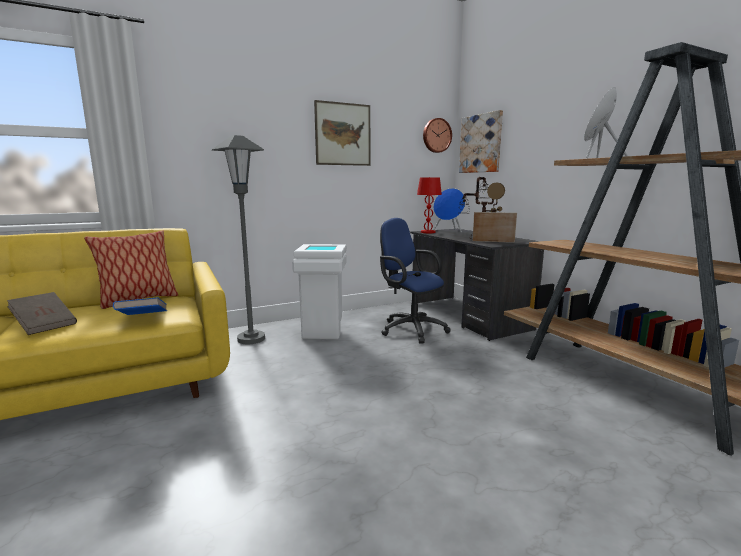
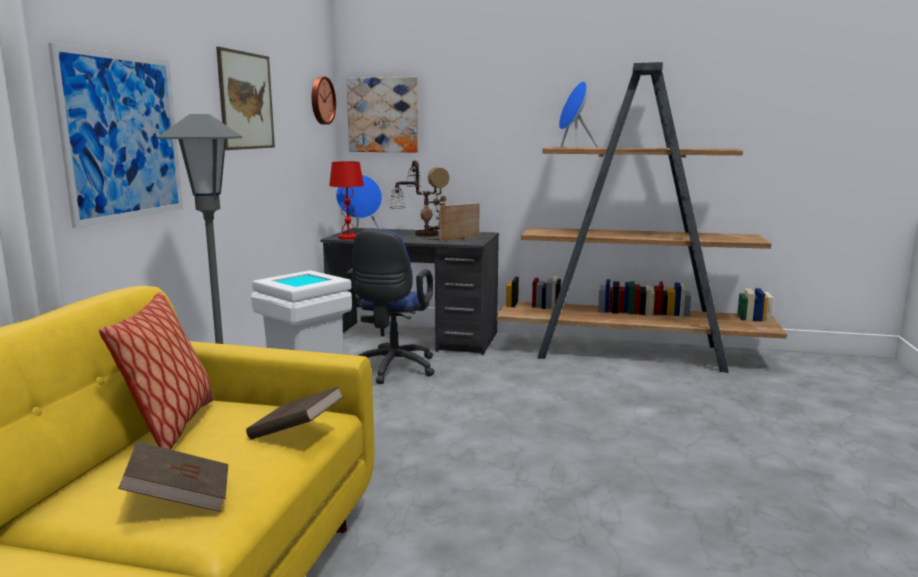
camera: 50 degrees left, 0 degrees up
blue book [113,297,167,315] -> brown book [246,386,343,440]
blue office chair [380,218,451,344] -> blue office chair turned 75 degrees counterclockwise [346,228,435,384]
none -> picture [48,43,183,228]

